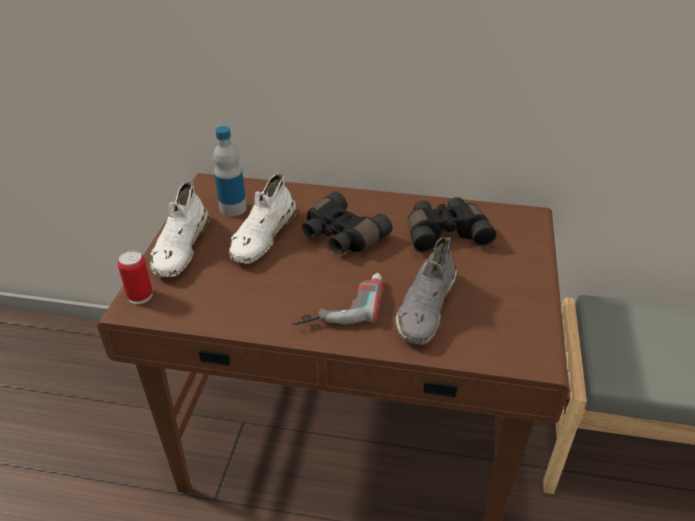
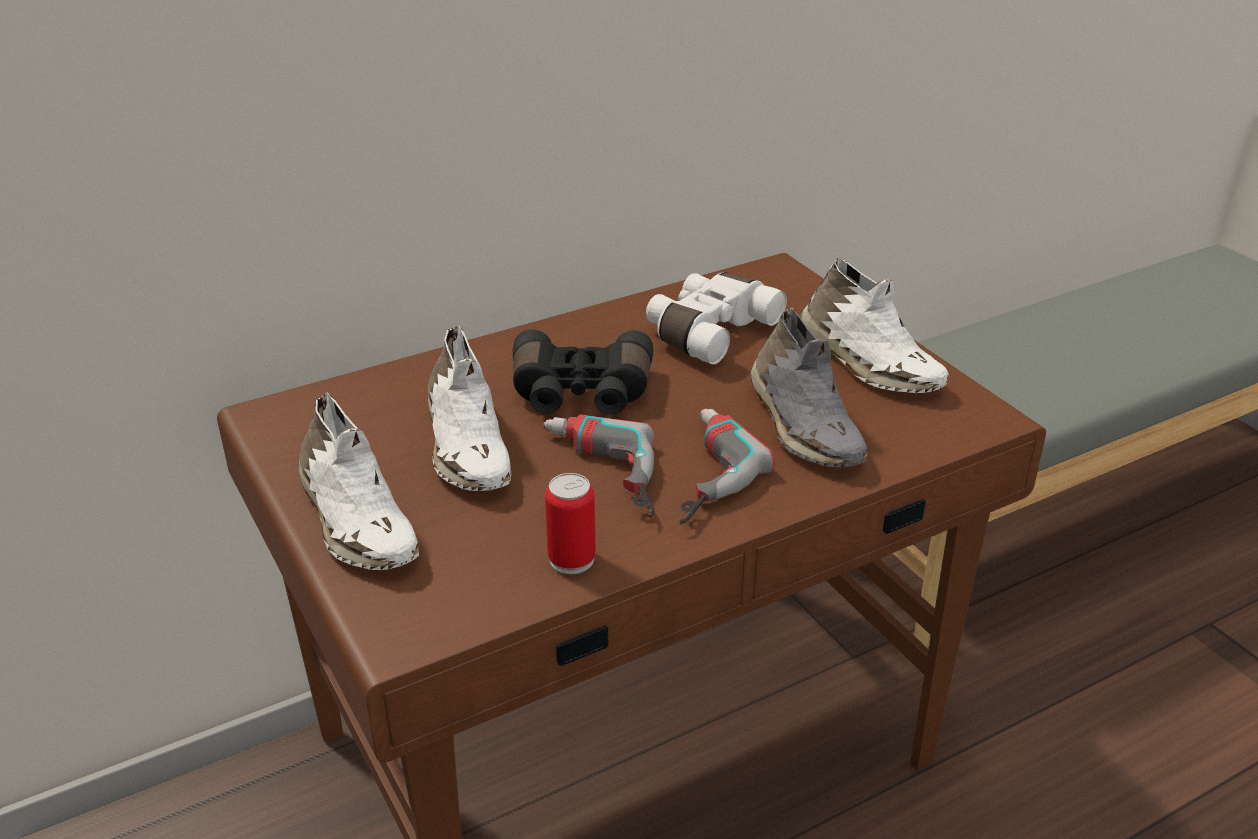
camera: 40 degrees left, 5 degrees down
can [118,251,153,304] -> can moved to [545,473,596,574]
bottle [213,126,247,216] -> none
black binoculars [408,197,496,253] -> white binoculars [646,272,787,365]
none -> power drill [544,414,654,518]
none -> white shoe [800,257,949,393]

